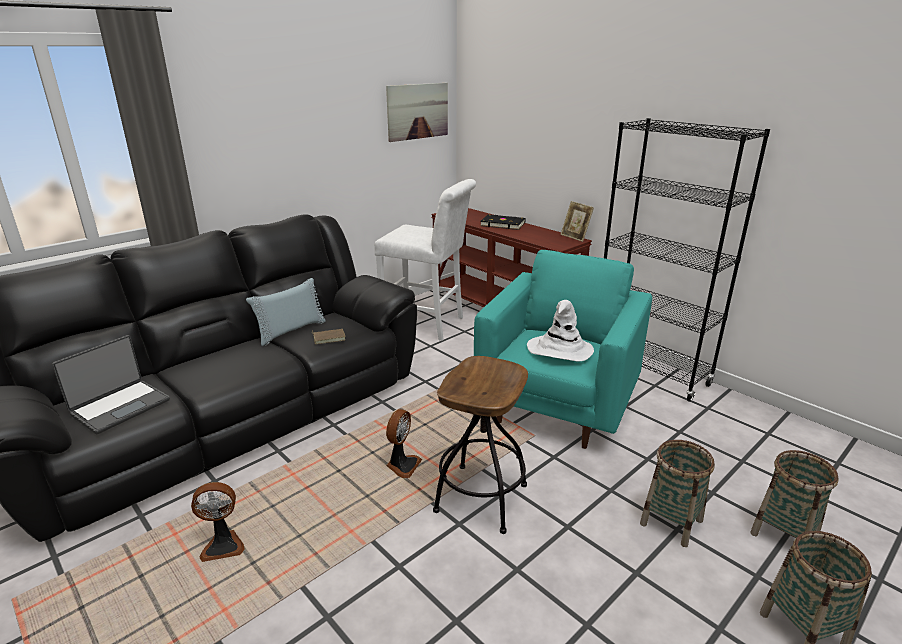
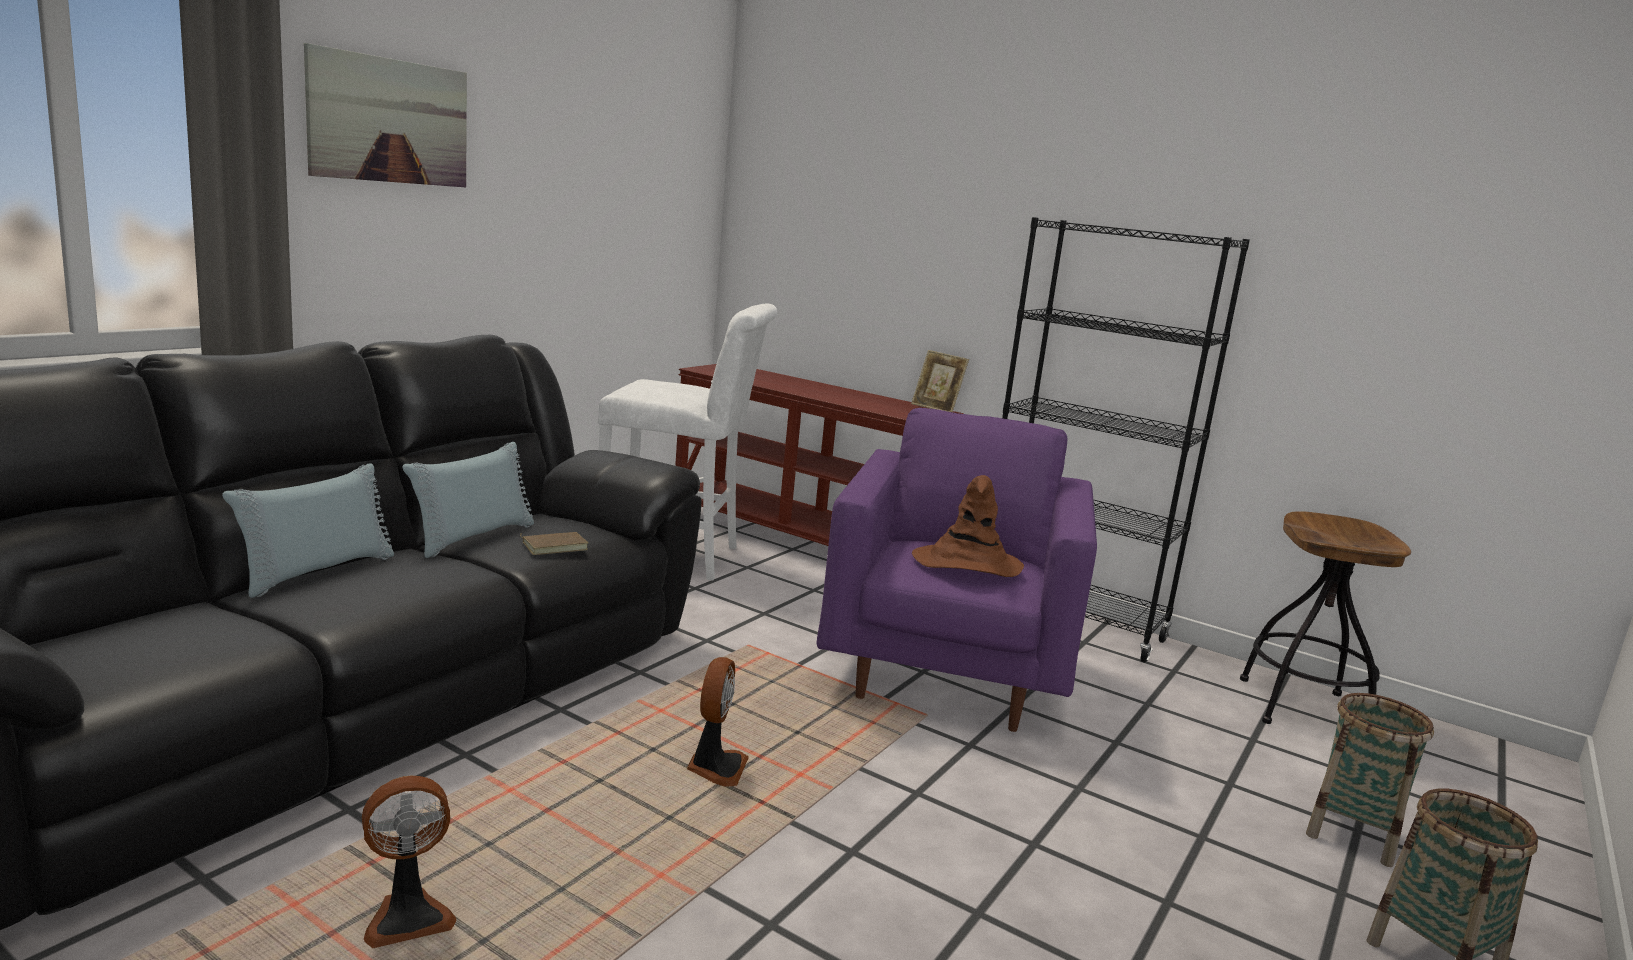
camera: 15 degrees left, 10 degrees down
laptop [52,335,170,434] -> none
picture [386,83,448,142] -> picture moved to [304,43,467,187]
brown stool [433,356,528,534] -> brown stool moved to [1240,511,1411,724]
turquoise armchair [474,250,652,449] -> purple armchair [817,408,1097,732]
black book [480,215,526,230] -> none
white hat [527,300,594,362] -> brown hat [912,475,1024,577]
basket [640,440,715,547] -> none
none -> blue pillow [222,463,394,598]

